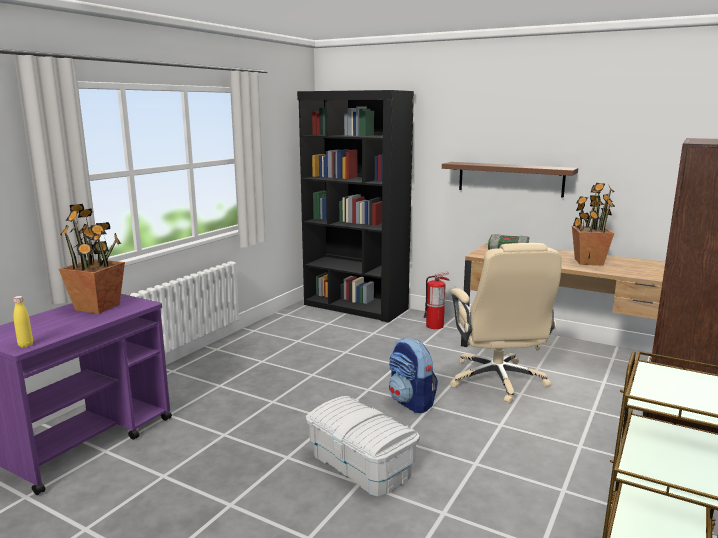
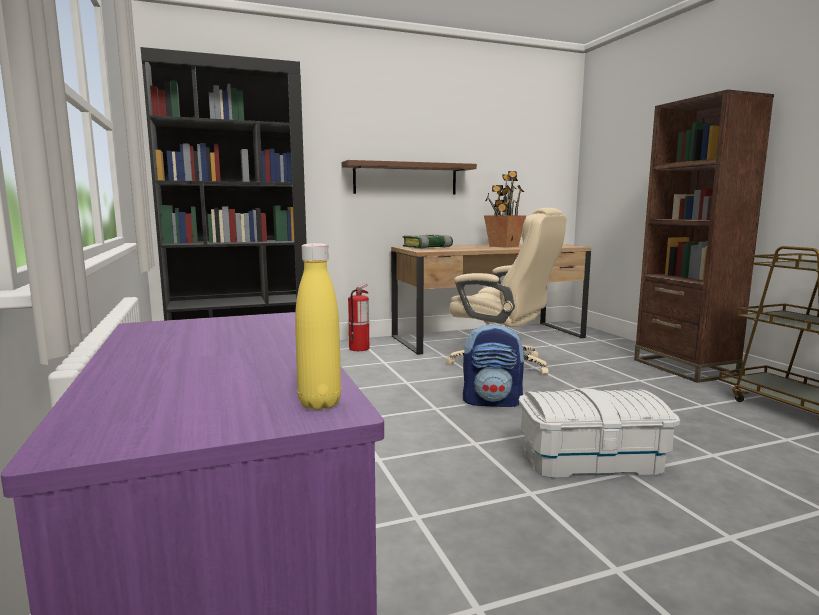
camera: 50 degrees left, 5 degrees down
potted plant [59,204,125,314] -> none

